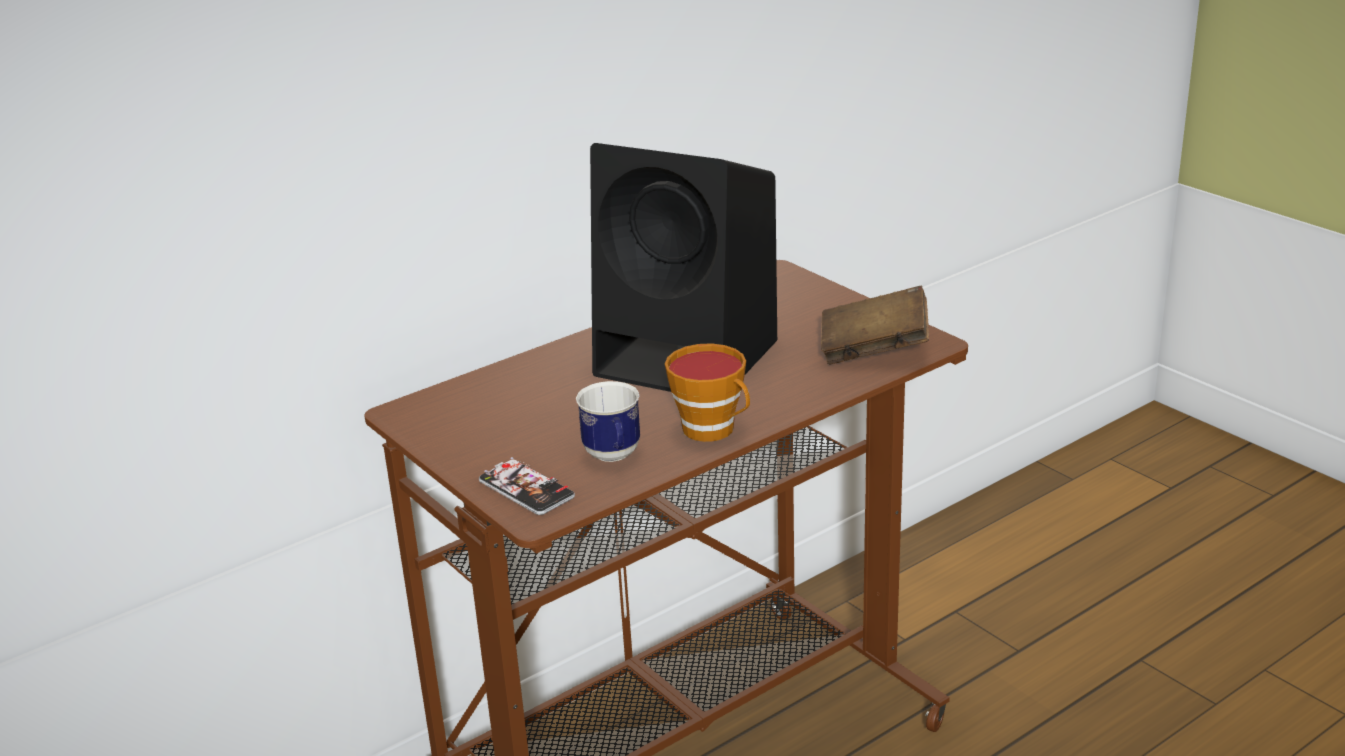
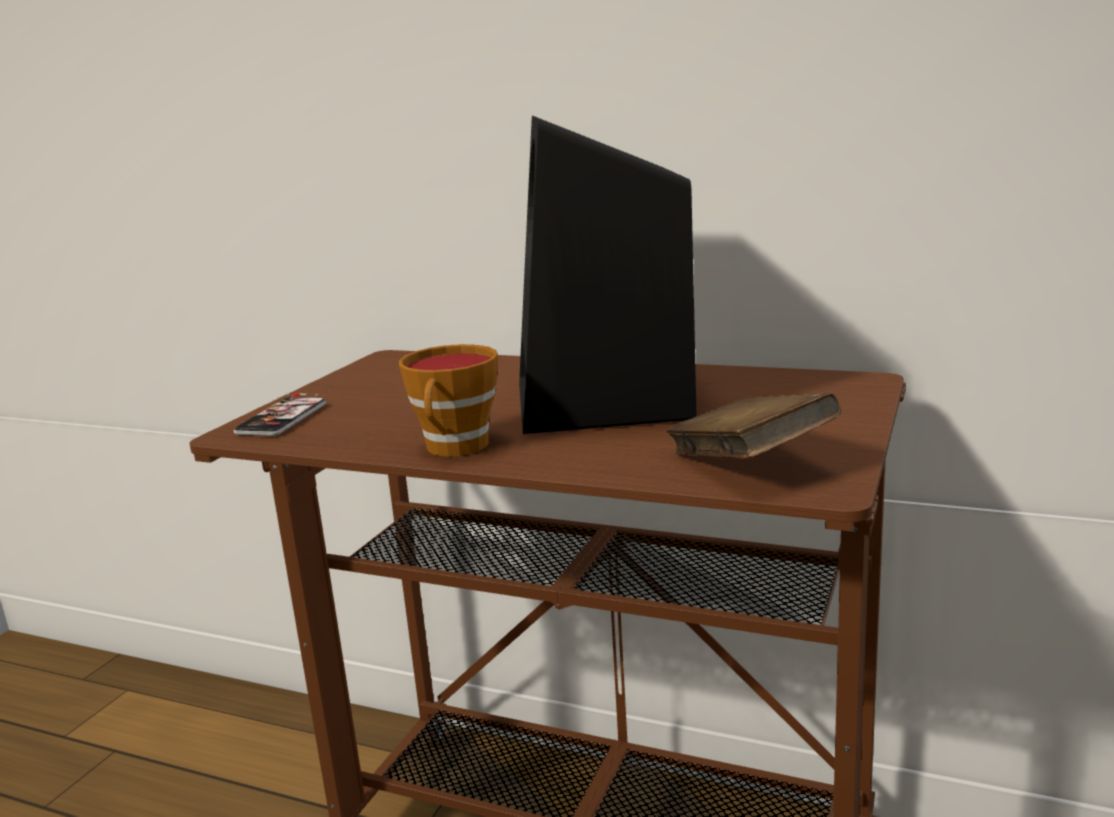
camera: 60 degrees right, 10 degrees down
mug [576,381,640,462] -> none

